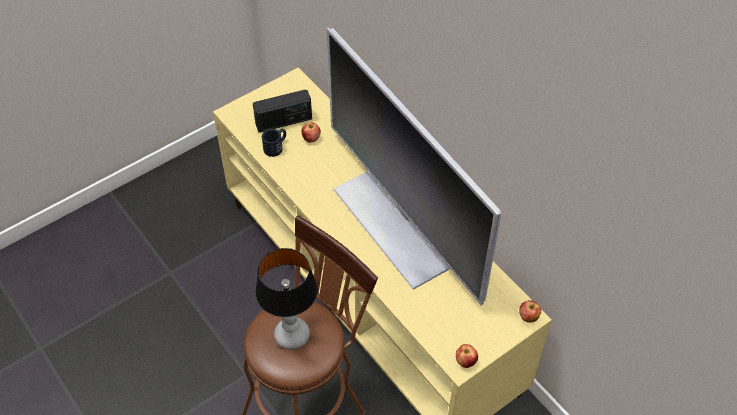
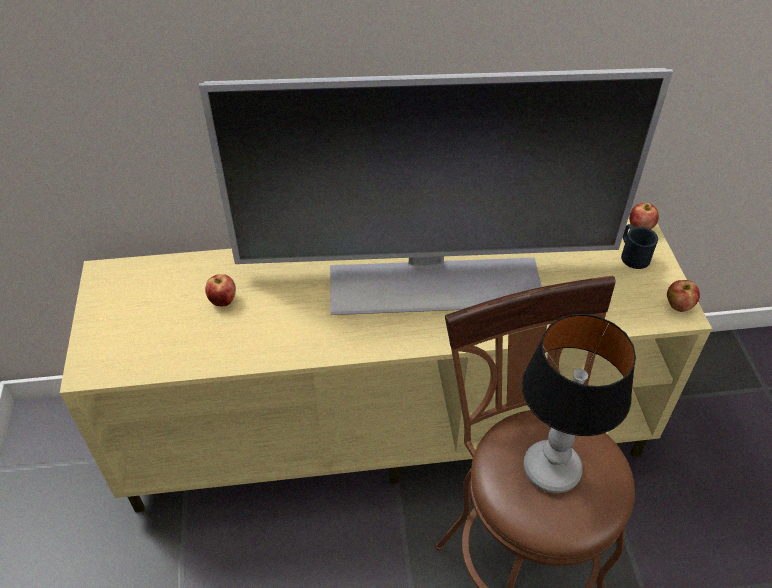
camera: 60 degrees left, 5 degrees down
radio [253,90,312,132] -> none
black mug [262,129,286,157] -> black mug moved to [621,224,658,269]

